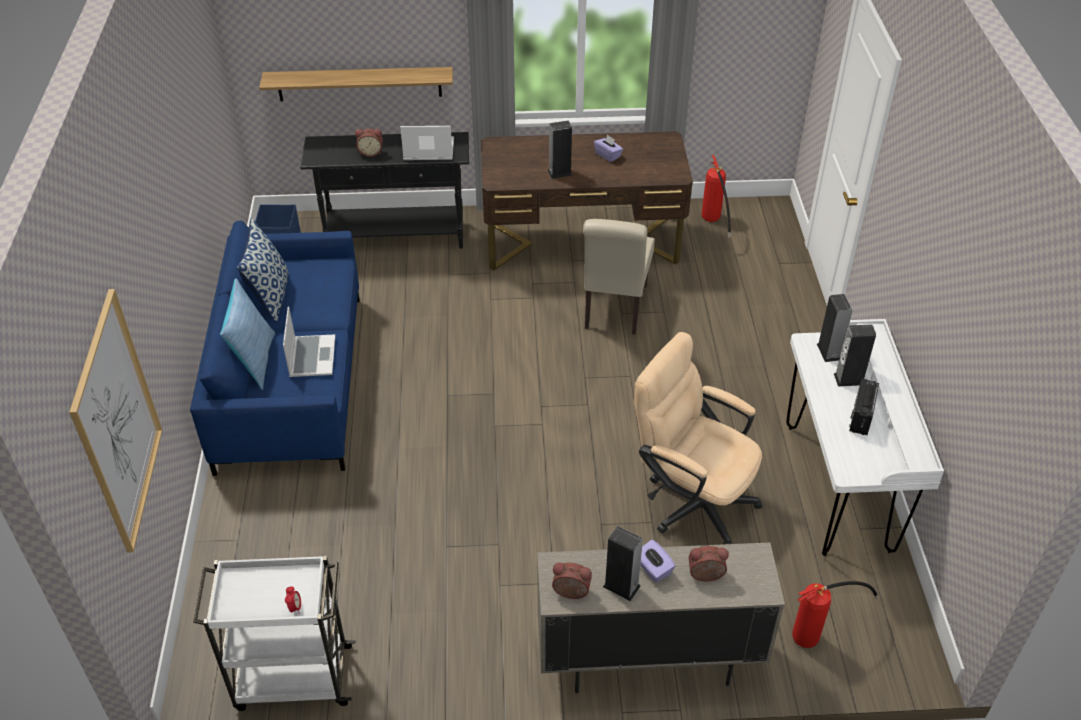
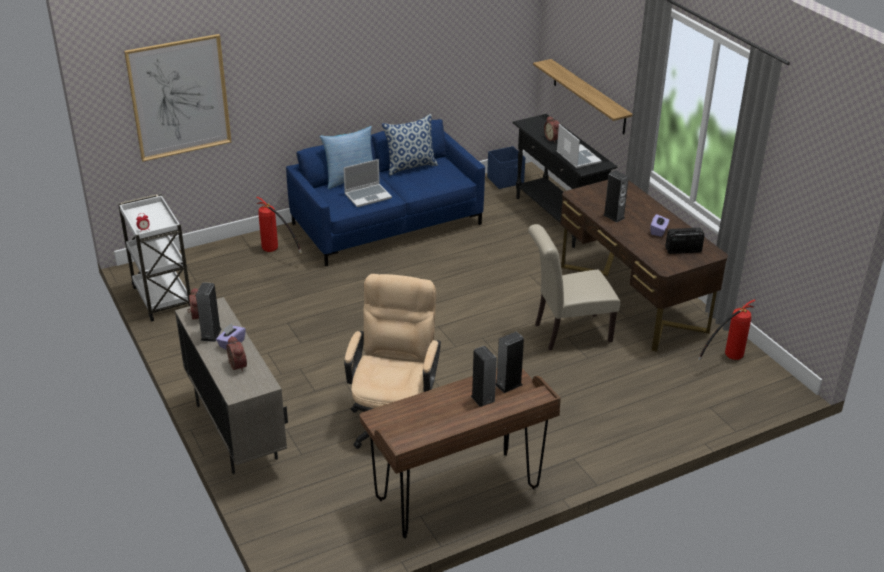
camera: 65 degrees right, 10 degrees down
white desk [786,319,944,556] -> brown desk [360,368,561,538]
fire extinguisher [792,581,878,648] -> fire extinguisher moved to [256,197,302,254]
radio [849,379,879,435] -> radio moved to [665,228,704,254]

